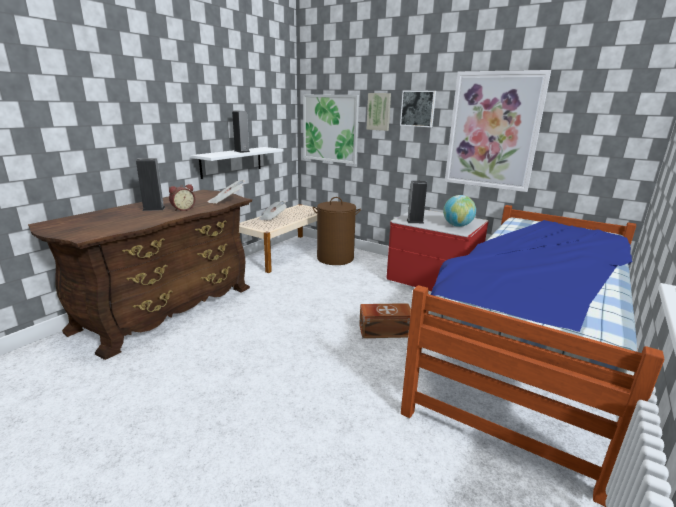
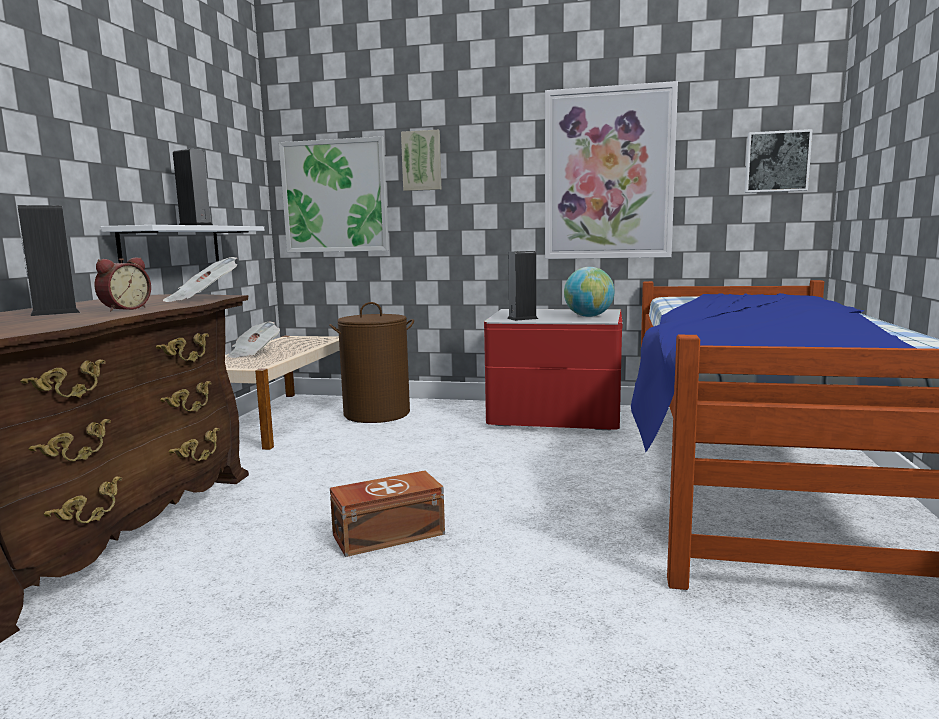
camera: 20 degrees left, 10 degrees down
brown storage box [359,303,411,338] -> brown storage box moved to [330,471,445,557]
picture [400,90,436,127] -> picture moved to [745,129,813,193]

